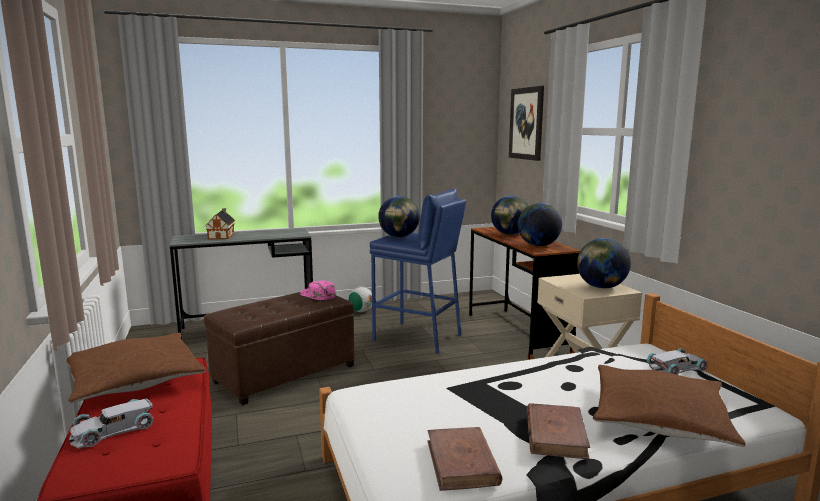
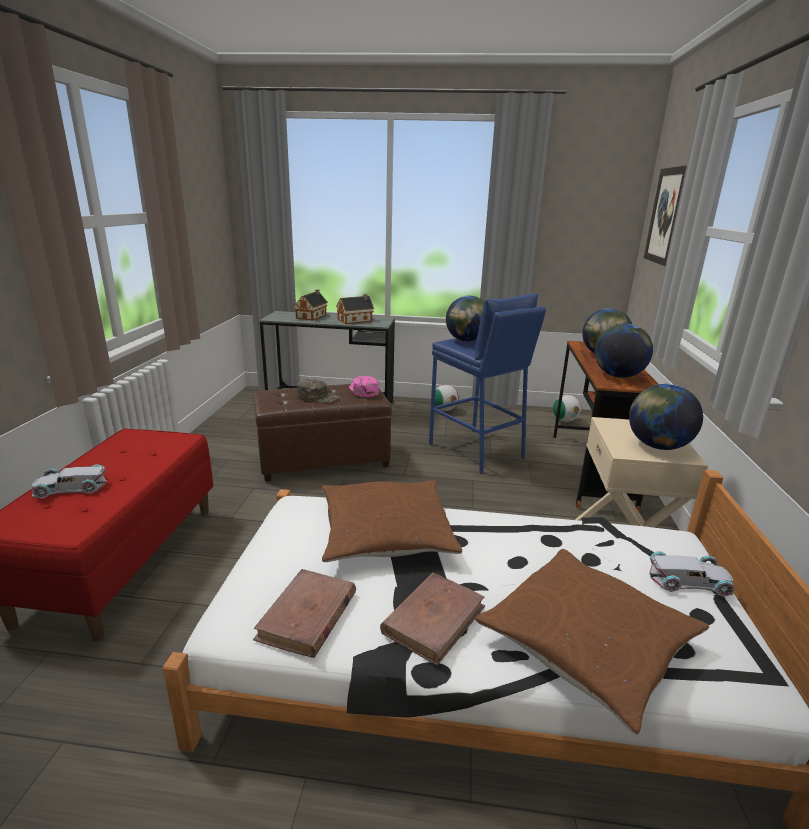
camera: 25 degrees right, 10 degrees up
brown pillow [67,333,206,403] -> brown pillow moved to [322,480,462,562]
none -> green cap [297,379,340,403]
none -> toy house [336,294,374,324]
none -> football [553,395,581,422]

